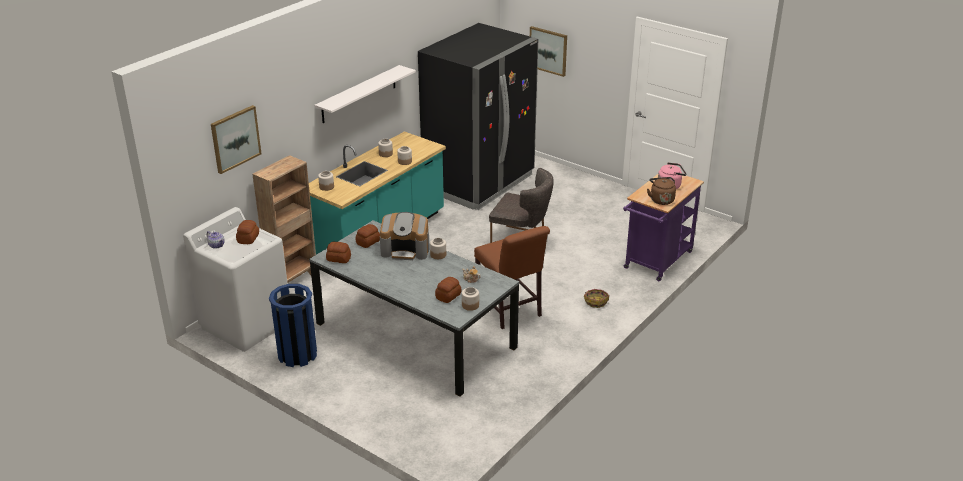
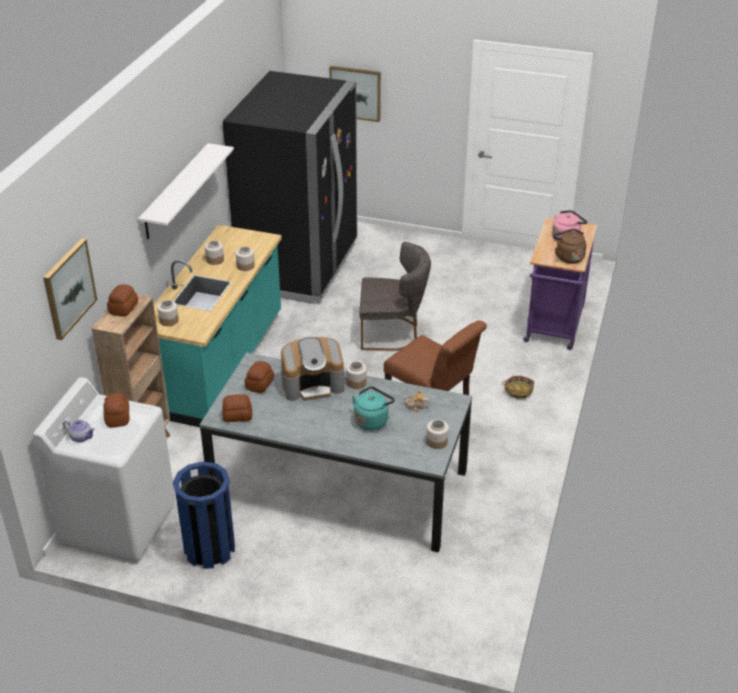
camera: 20 degrees left, 5 degrees up
bread [435,277,462,303] -> bread moved to [107,284,138,317]
none -> turquoise kettle [352,386,395,430]

